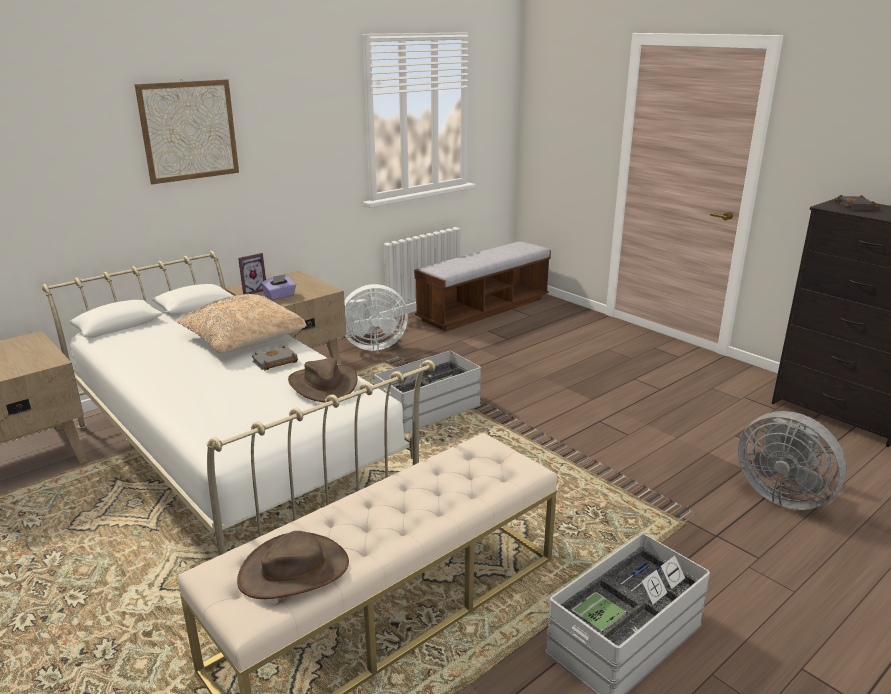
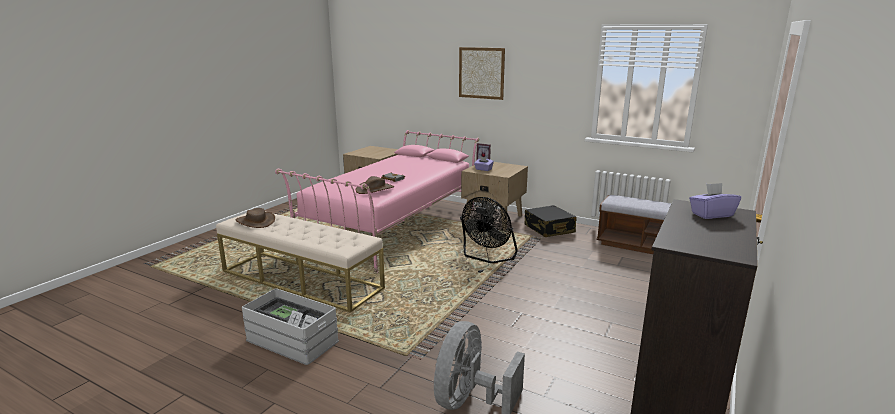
camera: 70 degrees right, 5 degrees down
white bed [42,251,435,556] -> pink bed [275,130,479,273]
beige pillow [176,294,307,353] -> none
white fan [344,284,408,351] -> black suitcase [525,205,577,237]
grey storage box [374,351,481,433] -> black fan [460,197,518,273]
black book [834,195,878,210] -> purple tissue box [689,183,741,219]

